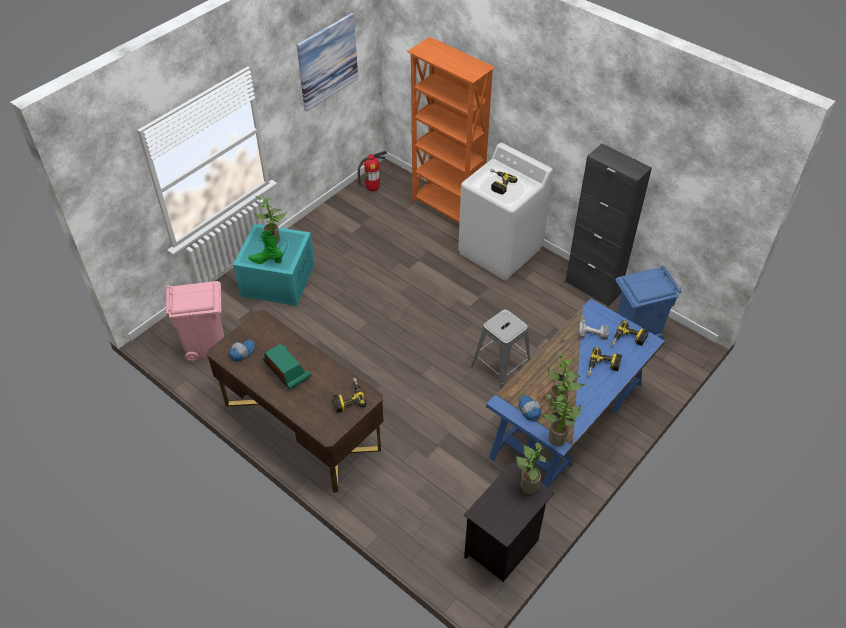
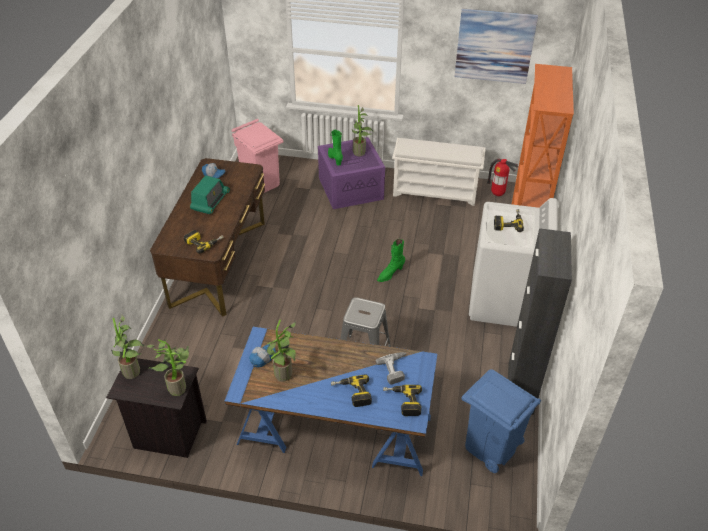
camera: 60 degrees right, 5 degrees down
turquoise storage box [233,224,315,306] -> purple storage box [318,137,385,209]
potted plant [541,394,581,446] -> potted plant moved to [111,315,144,379]
none -> green boot [377,239,405,282]
none -> white shoe rack [392,138,485,206]

